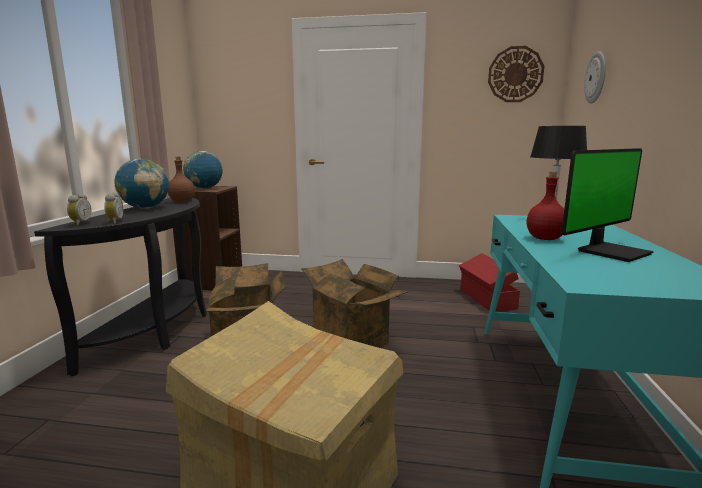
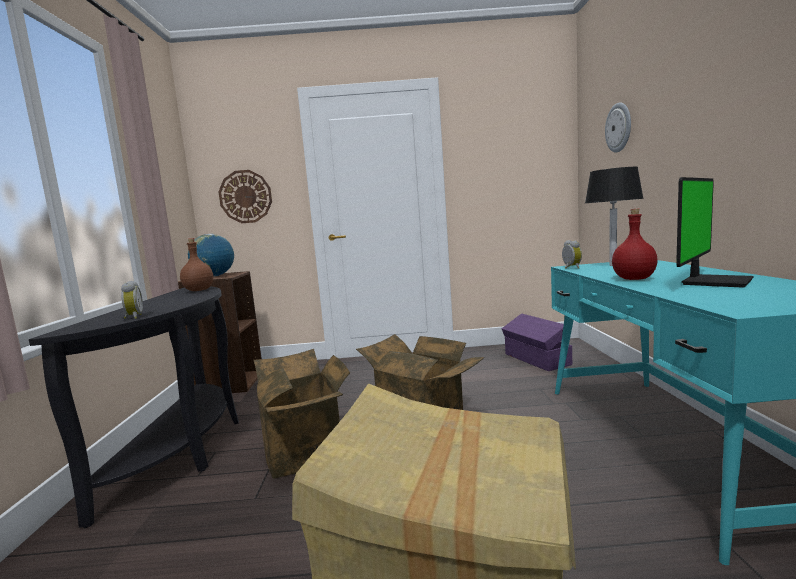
camera: 10 degrees left, 5 degrees down
alarm clock [67,193,91,226] -> alarm clock moved to [562,240,582,269]
globe [115,159,169,209] -> none
red storage box [459,253,520,312] -> purple storage box [502,313,572,371]
wall clock [488,46,545,102] -> wall clock moved to [218,170,272,223]

